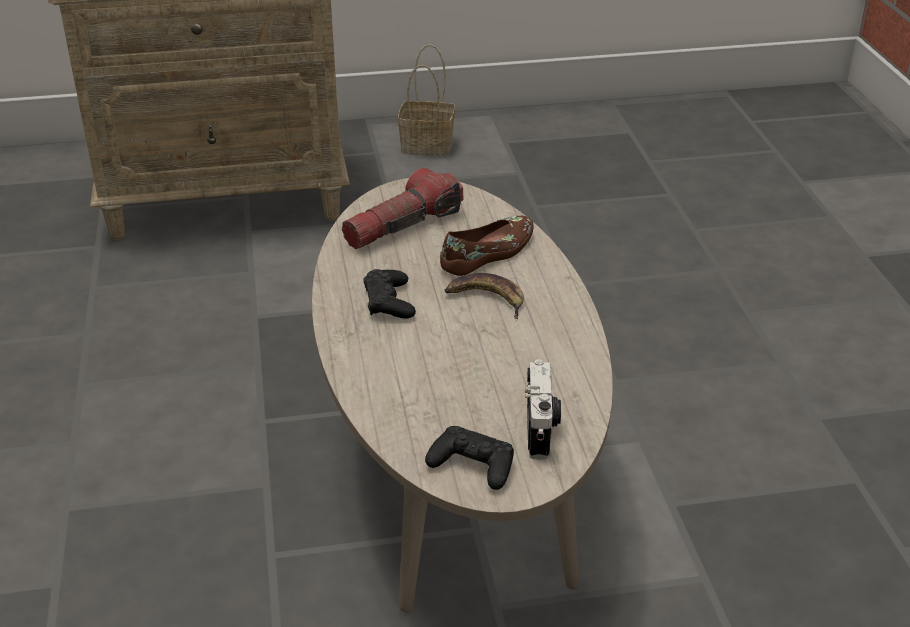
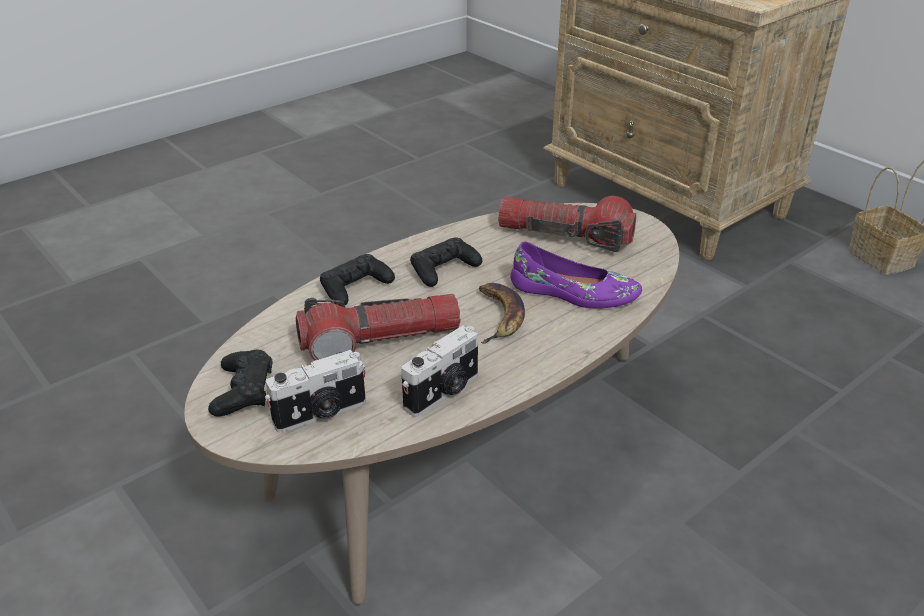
camera: 60 degrees right, 0 degrees up
brown shoe [440,216,534,276] -> purple shoe [510,241,642,309]
none -> flashlight [296,294,460,361]
none -> black game controller [320,254,395,306]
none -> camera [401,325,478,417]

